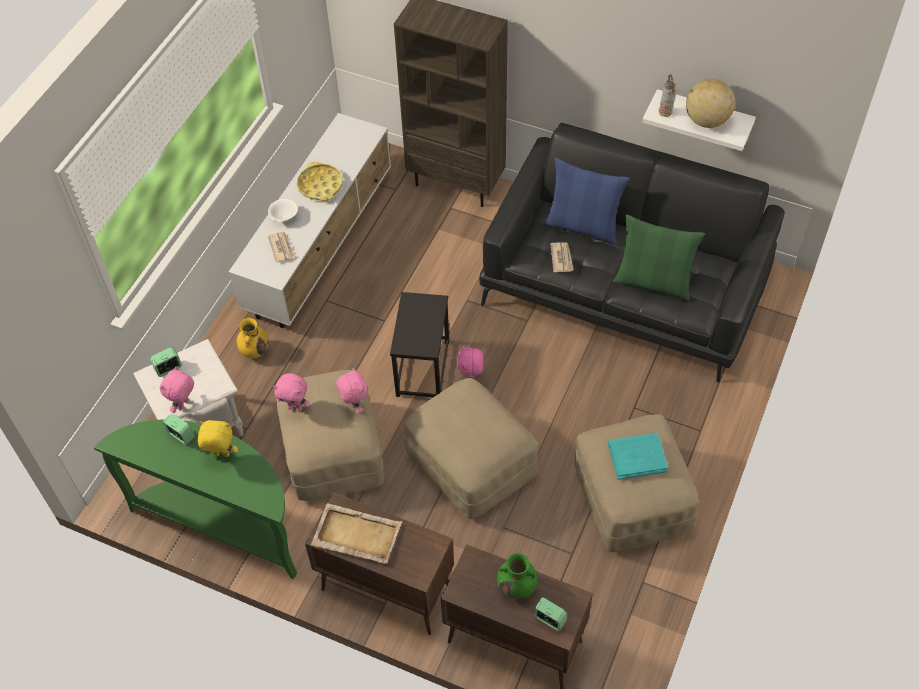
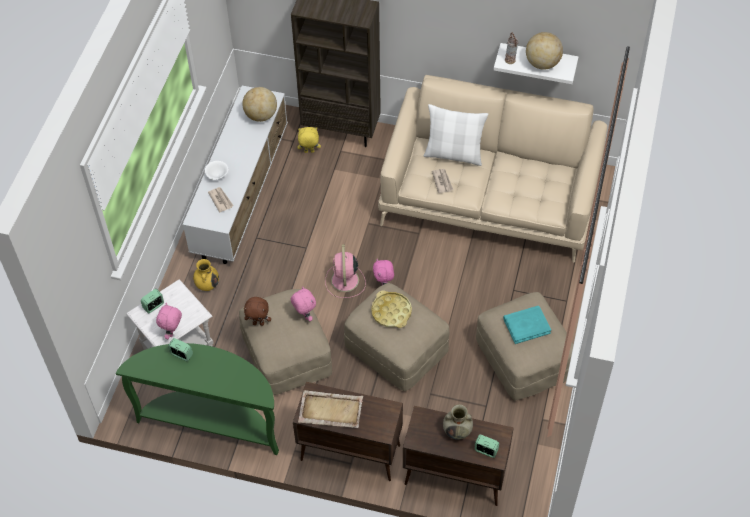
camera: 10 degrees left, 0 degrees up
yellow plush toy [198,420,238,457] -> yellow plush toy moved to [298,127,321,153]
pink plush toy [273,373,310,411] -> brown plush toy [244,297,271,326]
yellow tray [297,161,343,201] -> yellow tray moved to [371,290,412,328]
black side table [390,292,449,397] -> pink fan [325,244,366,298]
black sofa [479,123,785,383] -> beige sofa [378,75,607,263]
green vase [497,553,537,600] -> beige vase [443,404,473,440]
blue pillow [544,158,630,245] -> white pillow [424,104,489,166]
green pillow [613,214,705,301] -> none
none -> globe [242,87,277,122]

